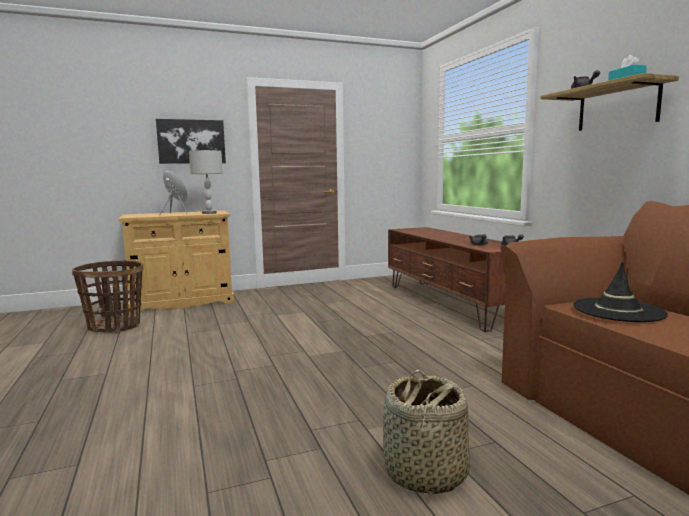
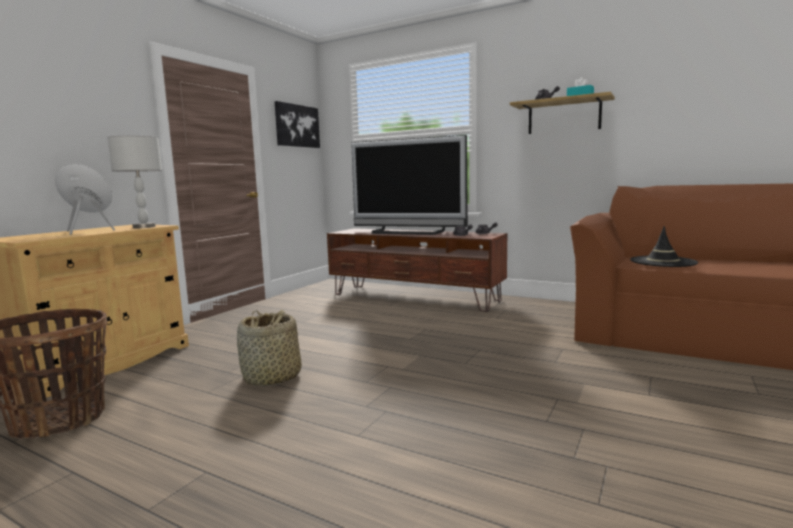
camera: 40 degrees left, 0 degrees up
picture [156,119,226,164] -> picture moved to [275,101,320,148]
basket [382,370,470,495] -> basket moved to [237,310,302,387]
none -> television [351,135,468,235]

